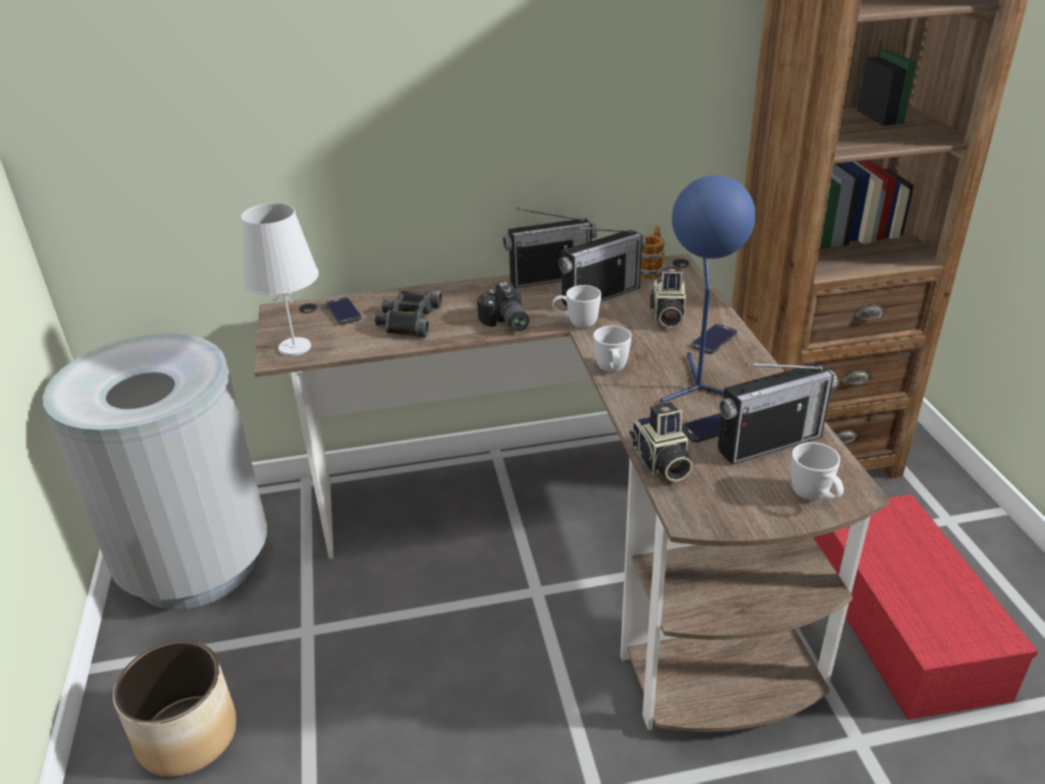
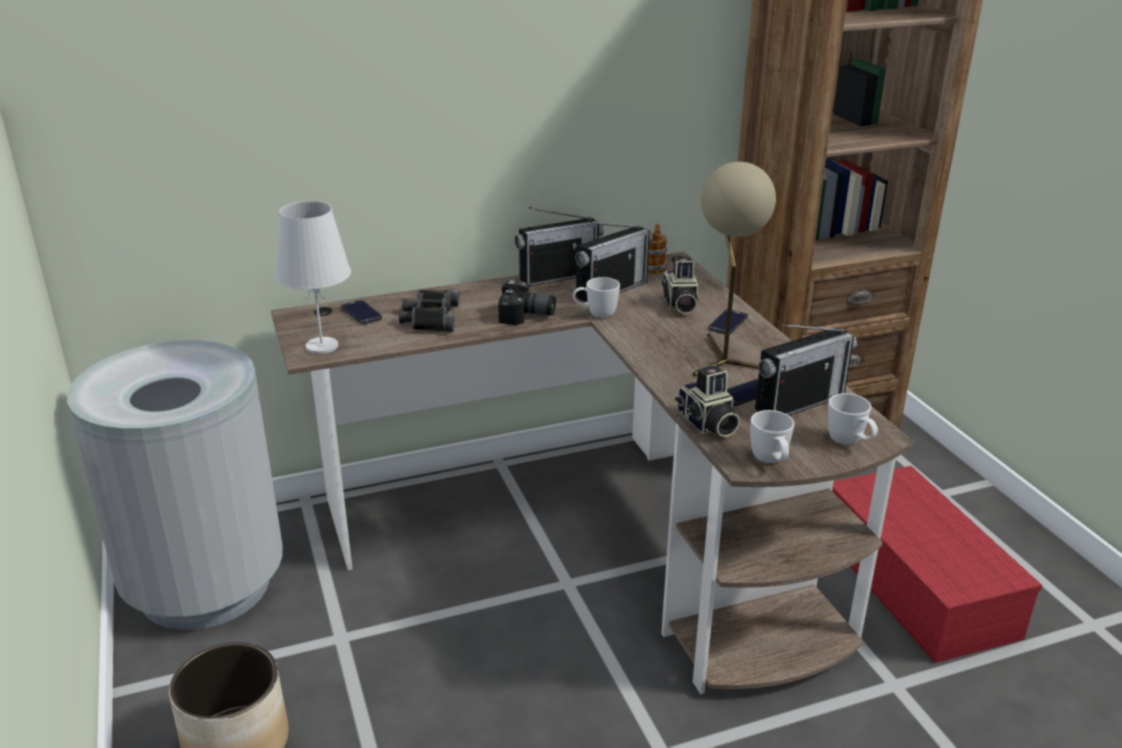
camera: 10 degrees left, 5 degrees down
camera [477,282,529,332] -> camera turned 45 degrees counterclockwise [498,280,556,325]
white mug [593,326,631,372] -> white mug moved to [750,410,794,463]
blue table lamp [660,175,756,403] -> beige table lamp [693,162,776,376]

